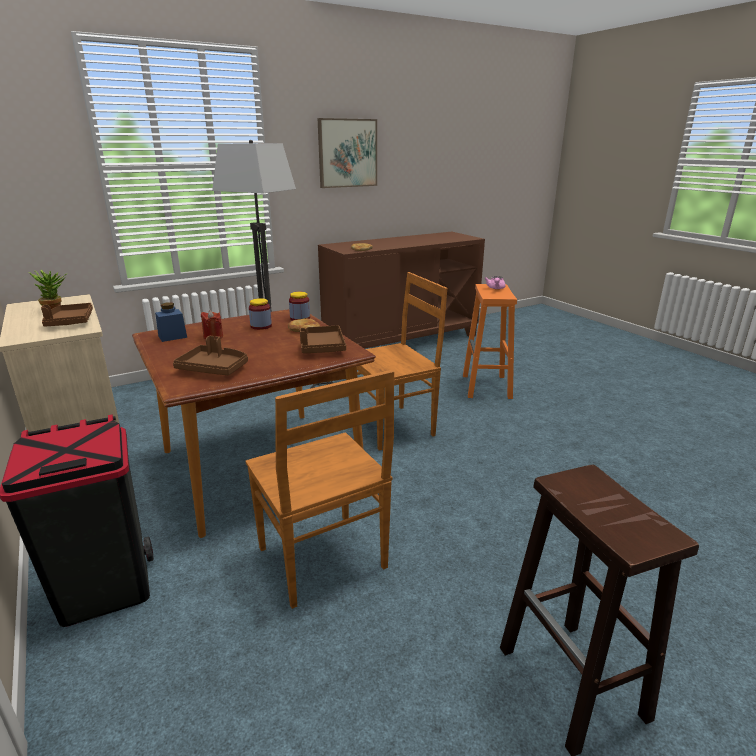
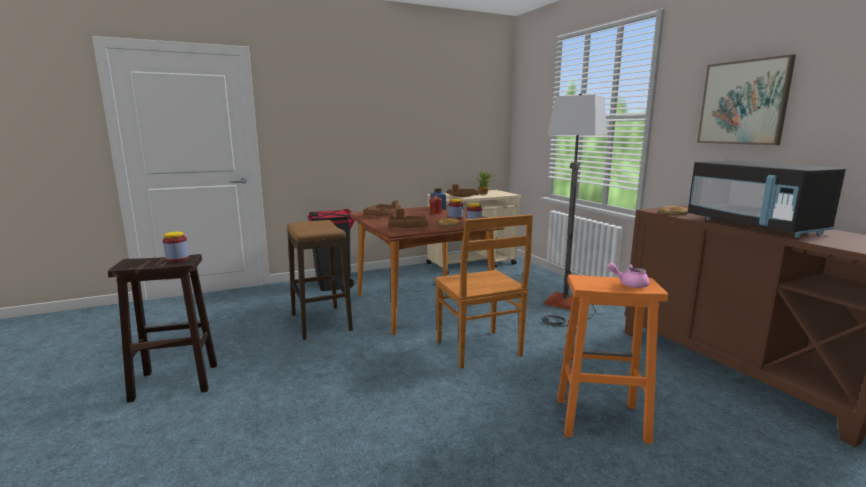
camera: 95 degrees right, 10 degrees down
brown chair [246,370,394,609] -> stool [287,220,353,340]
none -> jar [163,232,189,262]
none -> black microwave [688,161,846,238]

